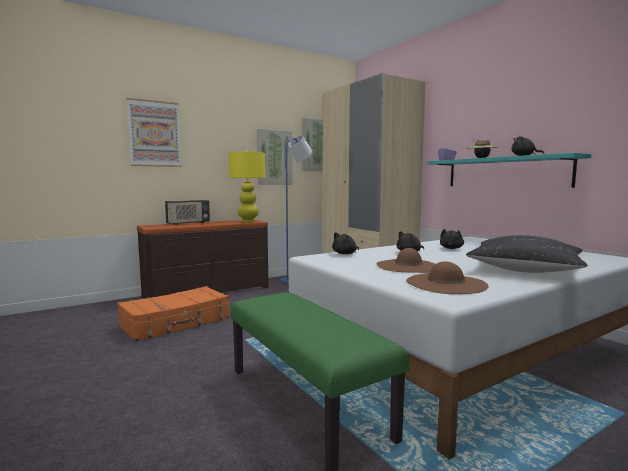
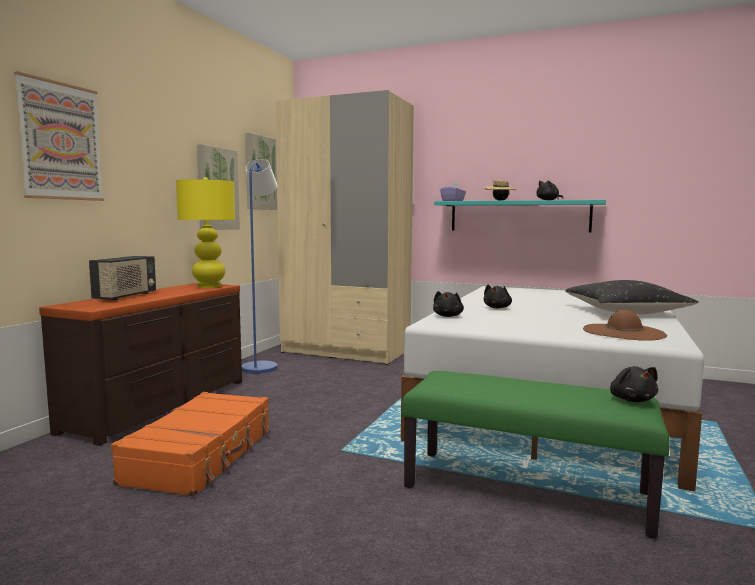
camera: 35 degrees left, 0 degrees up
brown hat [376,248,435,273] -> none
black plush toy [440,229,464,249] -> black plush toy moved to [610,366,658,402]

